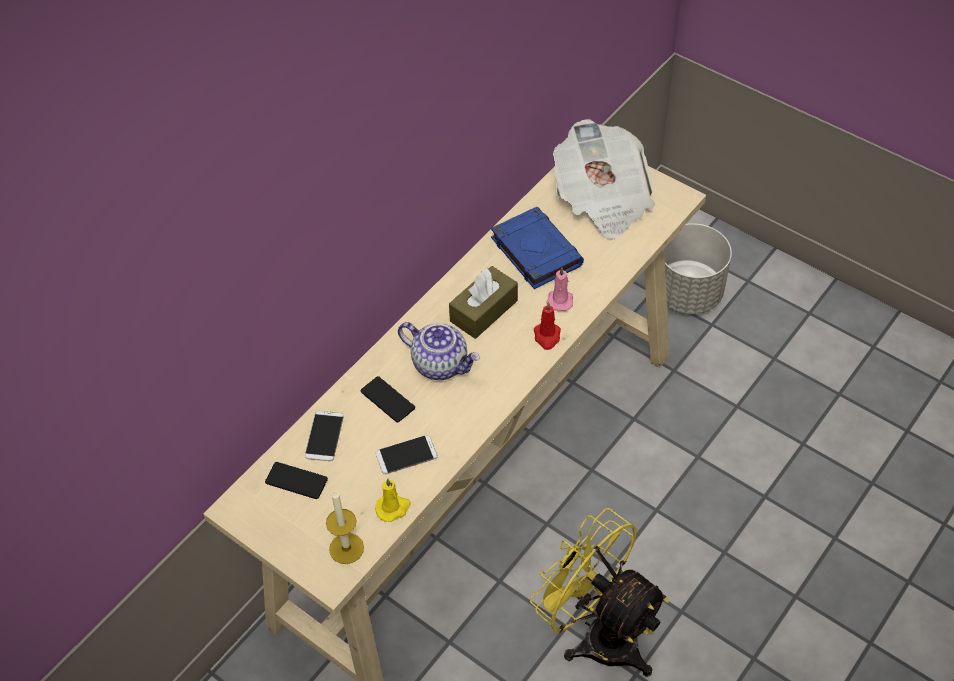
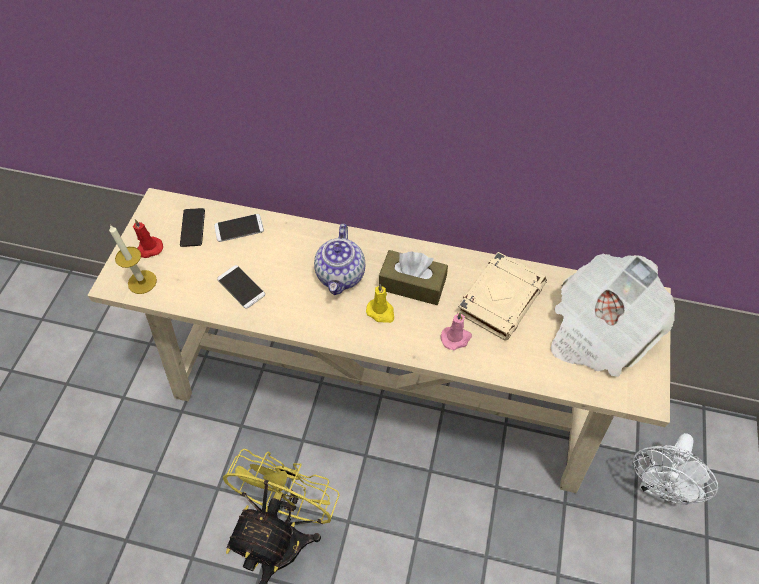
camera: 65 degrees right, 5 degrees up
phone [360,376,415,422] -> none
yellow candle [375,478,411,522] -> yellow candle moved to [366,284,394,323]
blue book [491,207,584,289] -> beige book [457,252,547,341]
red candle [534,302,561,350] -> red candle moved to [133,219,163,258]
grey planter [664,223,732,314] -> white fan [633,433,718,505]

